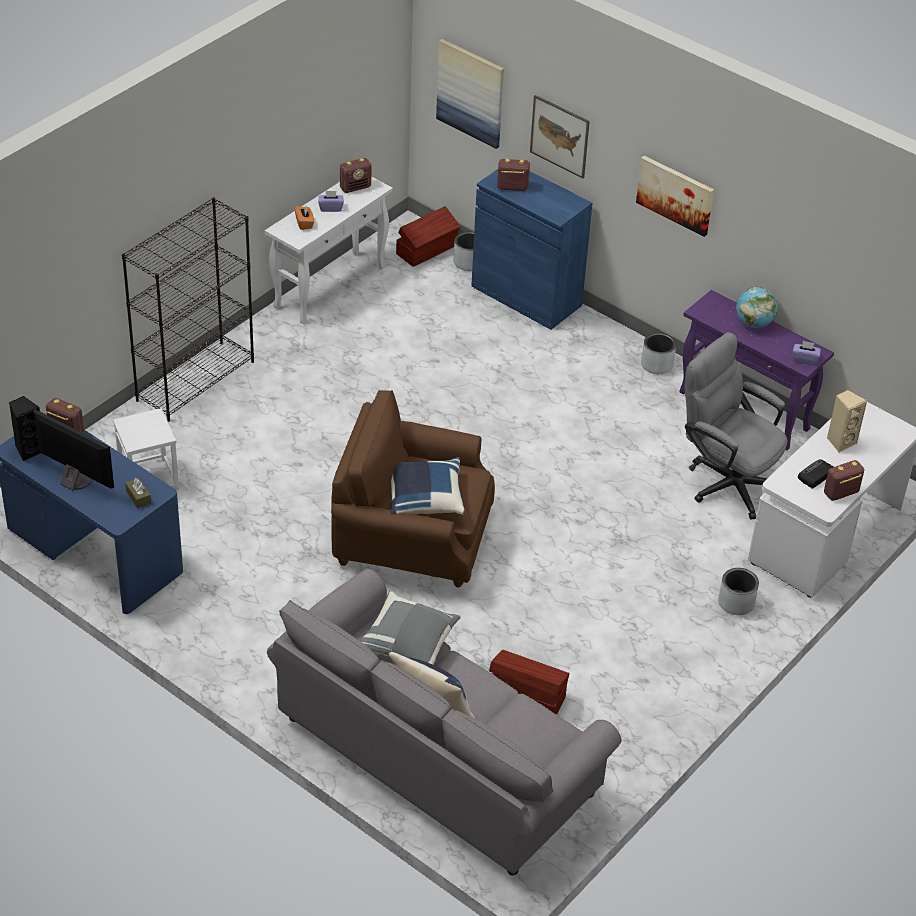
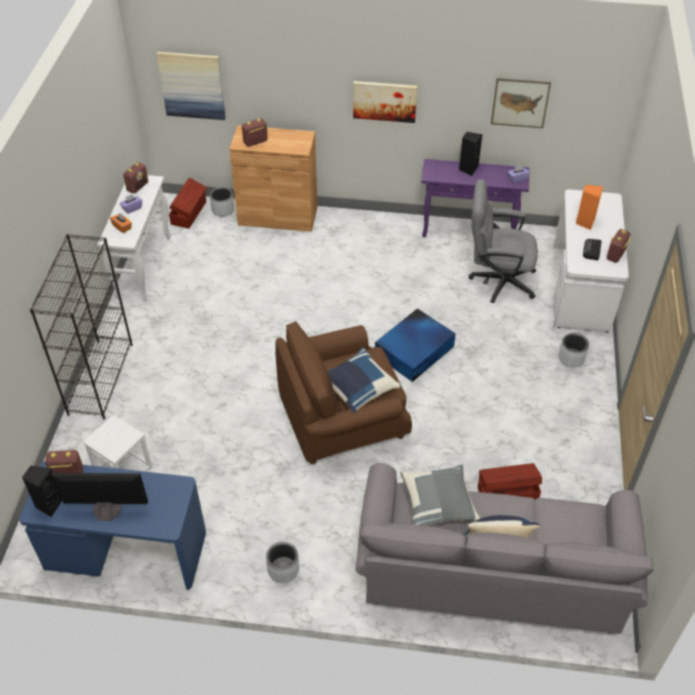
camera: 30 degrees left, 5 degrees up
brown tissue box [125,478,151,508] -> none
blue cabinet [471,169,592,330] -> brown cabinet [229,125,317,232]
picture [530,95,590,178] -> picture moved to [491,78,551,128]
grey planter [641,333,676,374] -> grey planter moved to [266,542,299,583]
globe [736,287,778,328] -> black speaker [459,132,482,176]
beige speaker [827,390,867,453] -> orange speaker [576,185,603,230]
none -> blue storage box [375,308,456,382]

